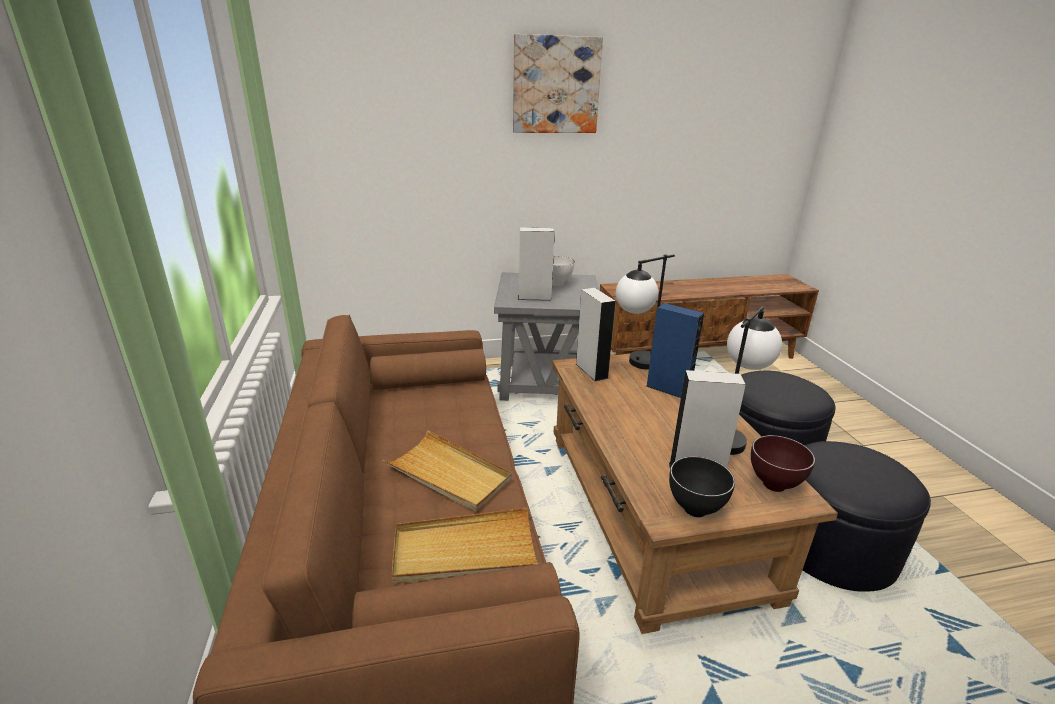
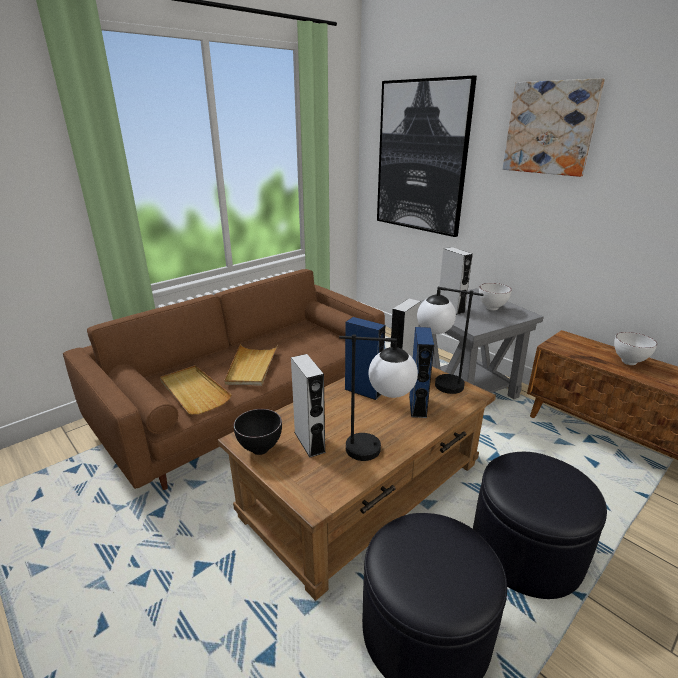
camera: 60 degrees right, 0 degrees up
brown bowl [751,435,815,492] -> none
none -> blue speaker [344,317,385,400]
none -> picture [377,75,477,237]
none -> white bowl [614,332,657,365]

